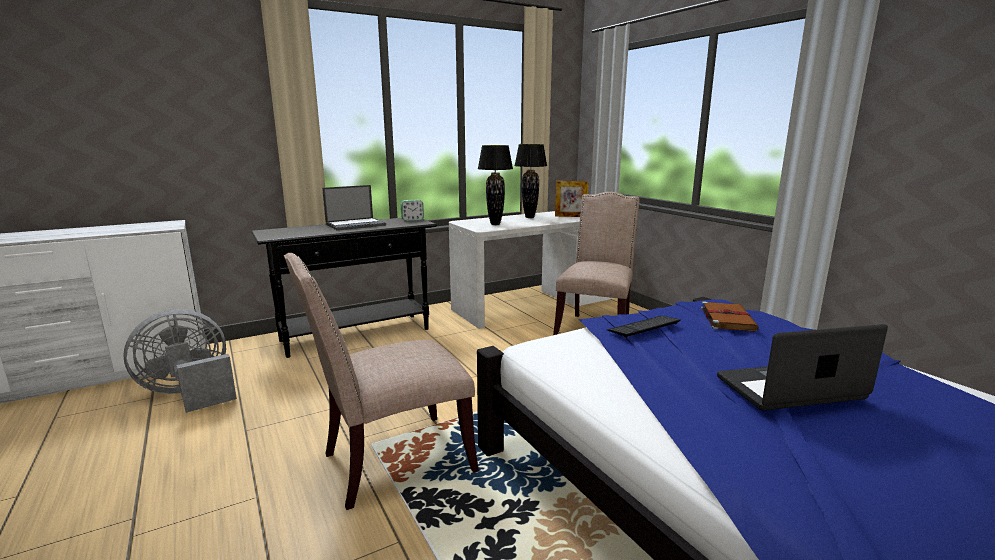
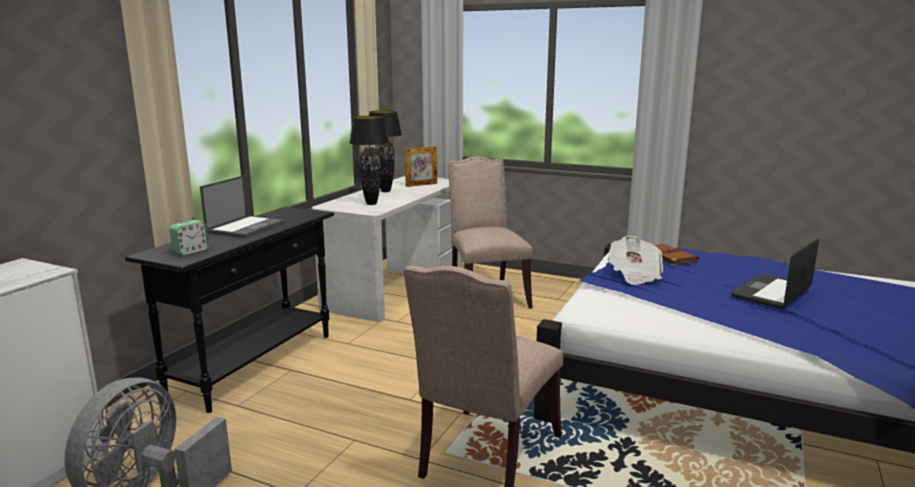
camera: 35 degrees left, 0 degrees up
alarm clock [401,200,424,221] -> alarm clock moved to [169,220,209,255]
keyboard [607,316,681,338] -> newspaper [608,236,663,285]

